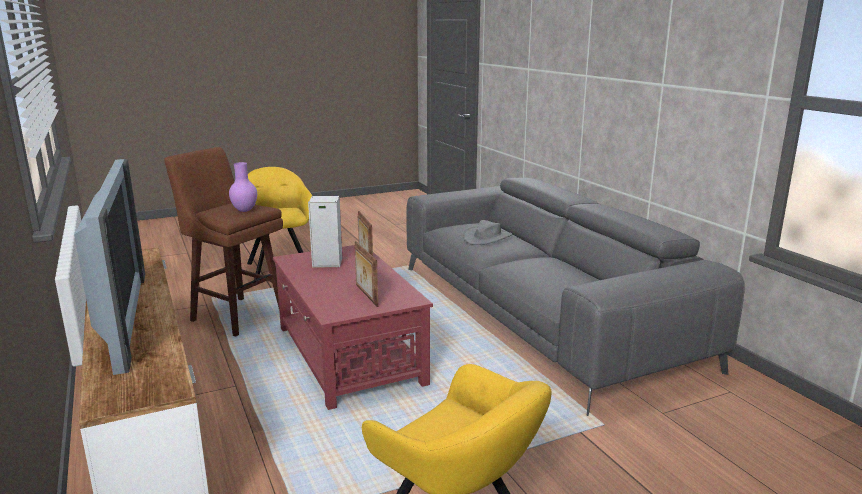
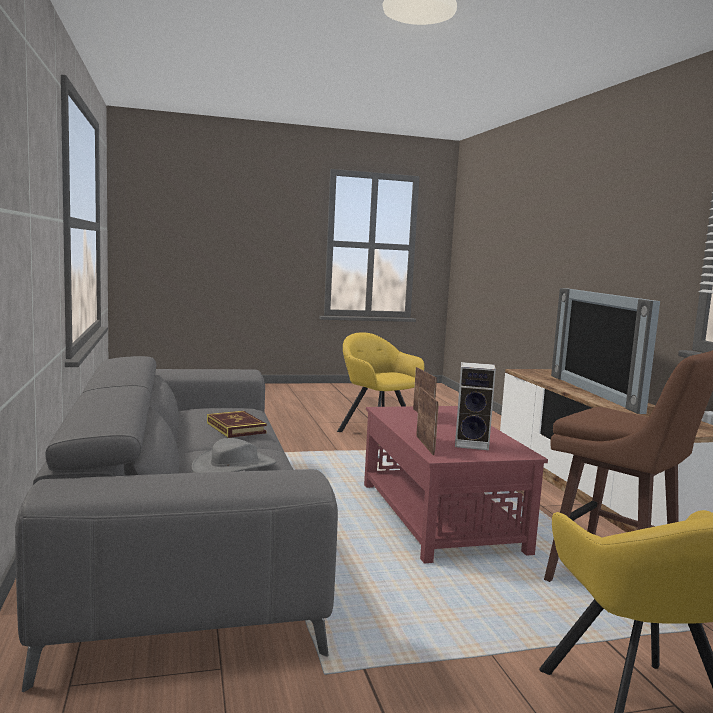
camera: 170 degrees left, 10 degrees down
purple vase [229,162,257,212] -> none
none -> book [207,411,267,438]

